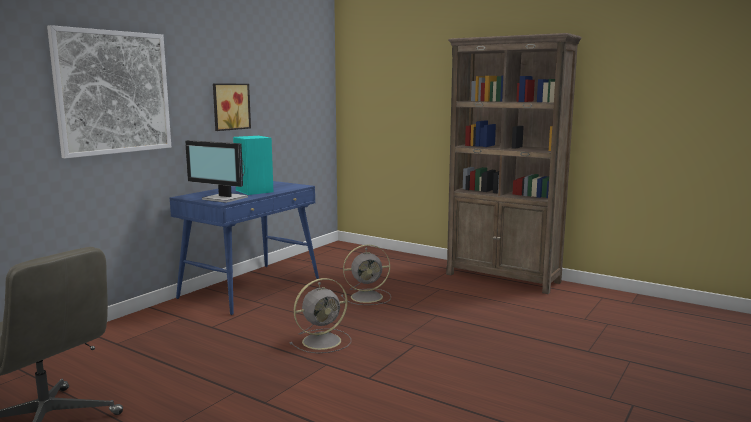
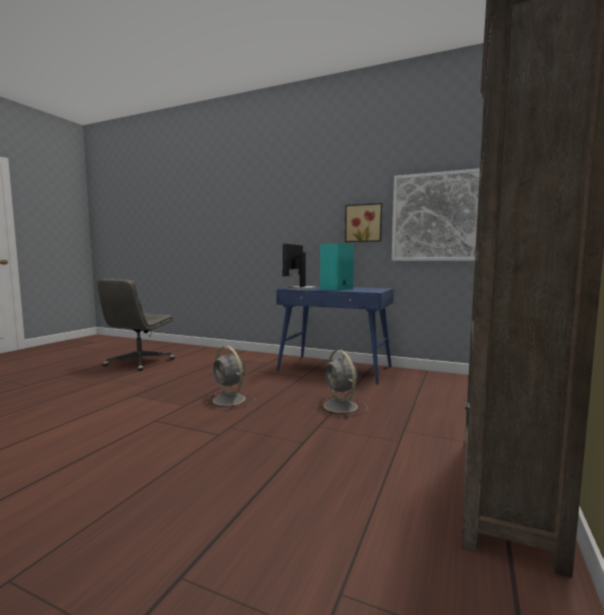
camera: 80 degrees right, 5 degrees down
picture [47,25,171,158] -> picture moved to [392,168,480,261]

